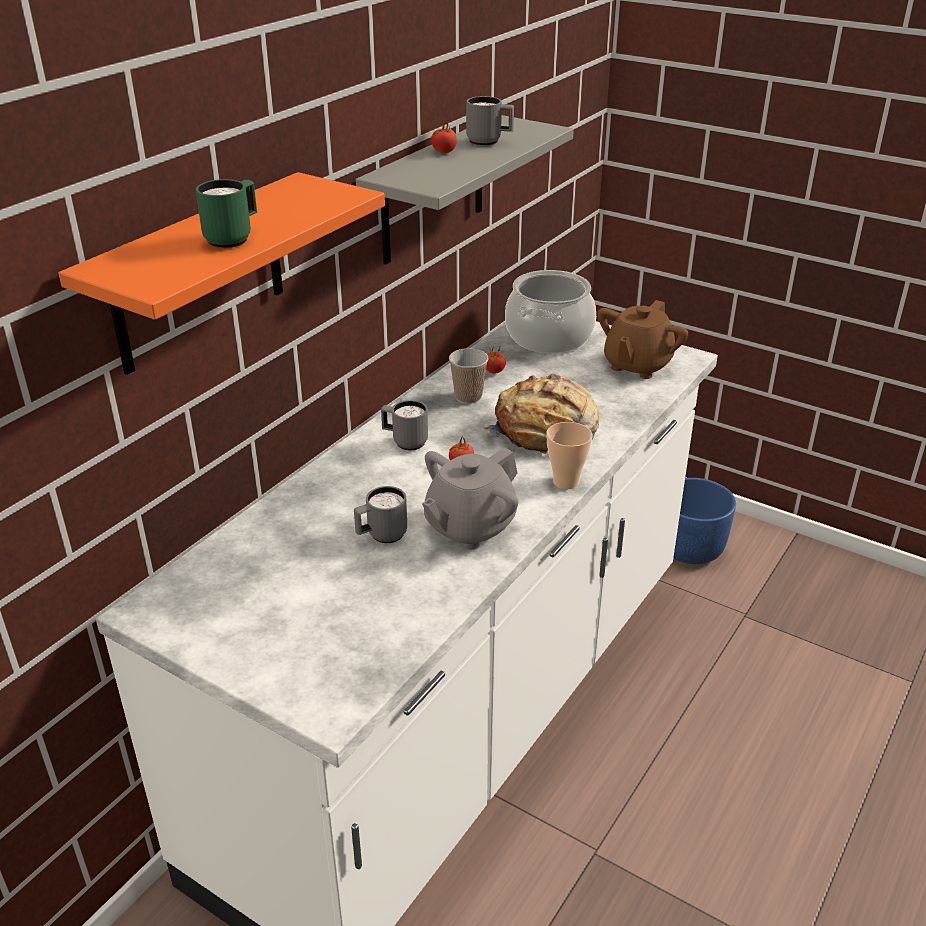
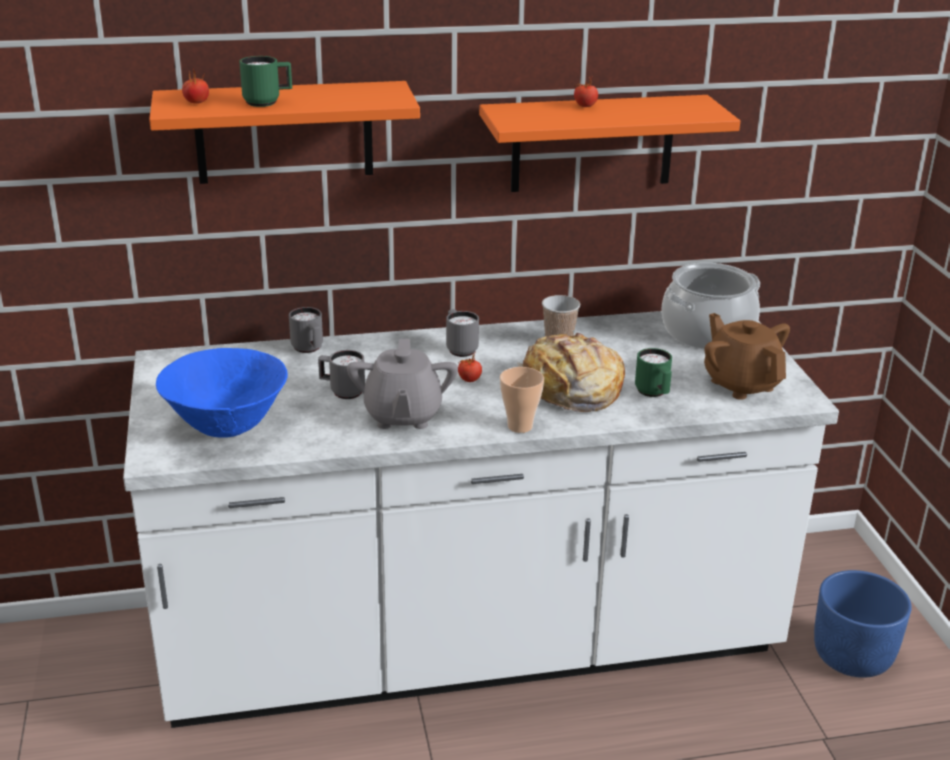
camera: 45 degrees right, 5 degrees down
grey shelf [356,115,574,264] -> orange shelf [479,95,740,192]
grey teapot [422,447,518,550] -> grey teapot turned 90 degrees counterclockwise [347,339,458,429]
grey mug [466,96,514,146] -> grey mug moved to [289,307,323,353]
tomato [486,347,506,374] -> tomato moved to [182,68,209,104]
brown teapot [598,300,688,379] -> brown teapot turned 75 degrees clockwise [704,313,790,400]
none -> blue bowl [156,348,288,438]
none -> green mug [635,348,672,397]

